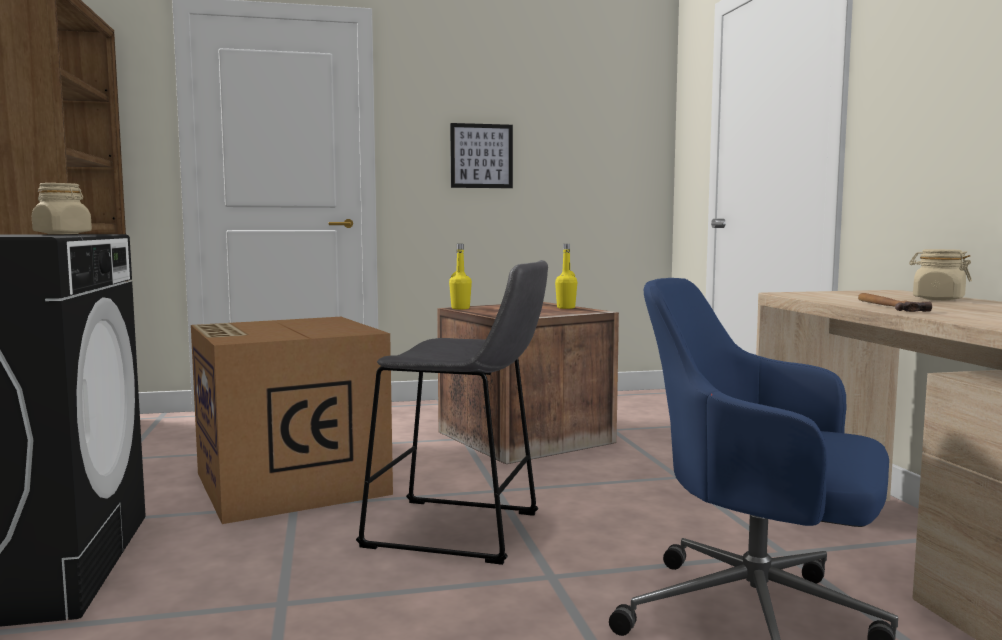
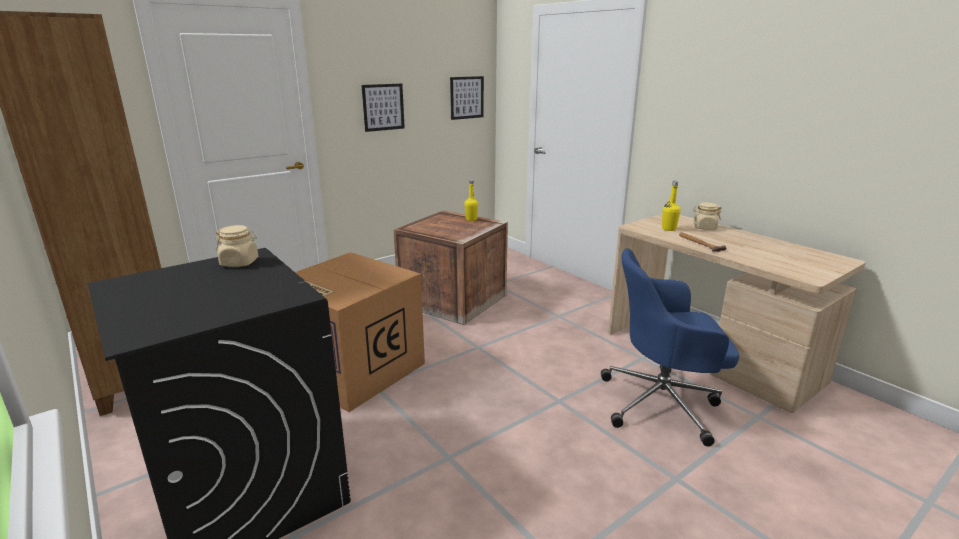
camera: 25 degrees left, 15 degrees up
grey stool [356,260,548,565] -> none
yellow bottle [449,244,472,309] -> yellow bottle moved to [662,181,681,231]
none -> picture [450,76,484,120]

